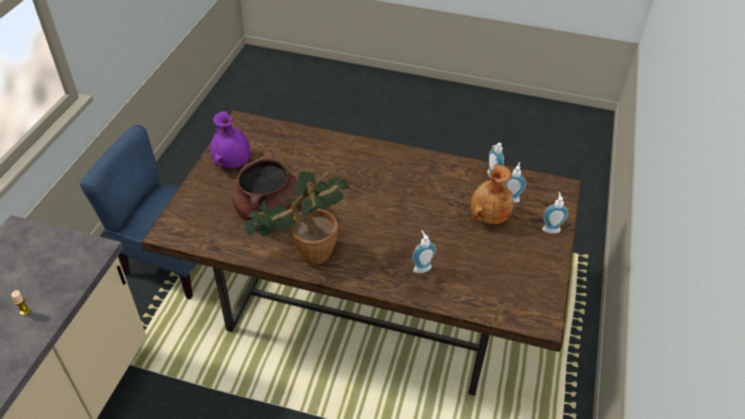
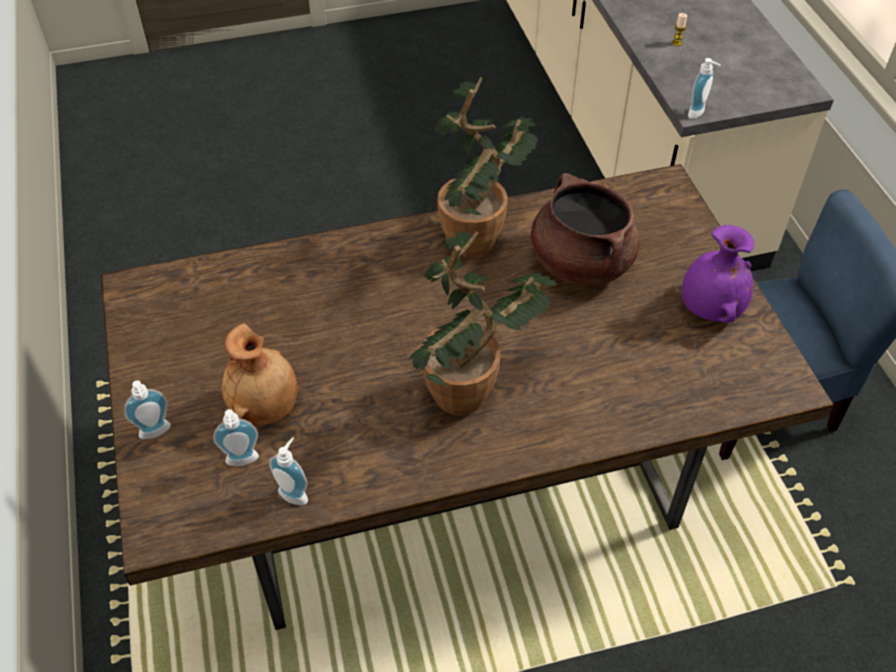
camera: 150 degrees right, 5 degrees up
soap dispenser [412,230,436,273] -> soap dispenser moved to [688,58,721,119]
none -> potted plant [409,231,557,415]

